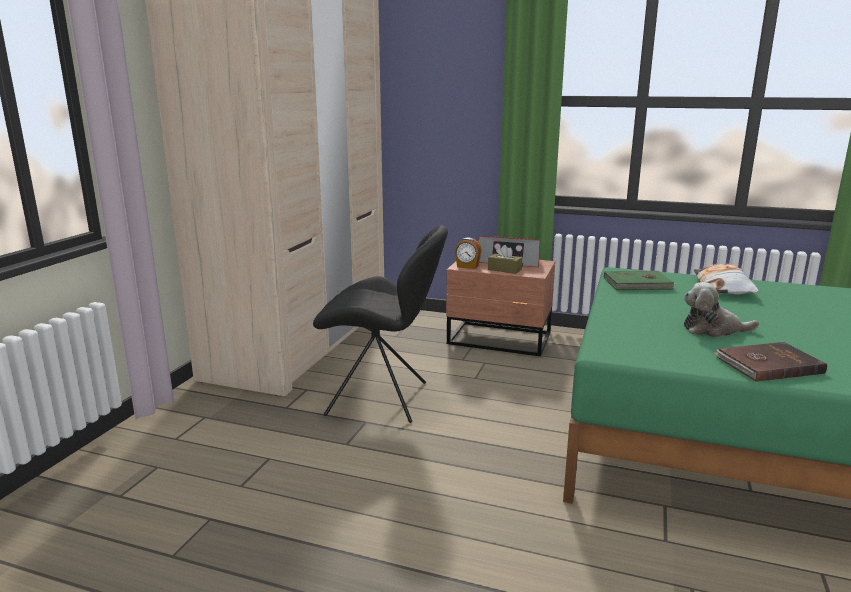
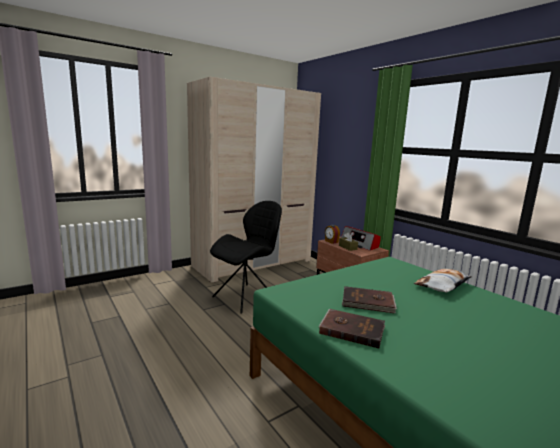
camera: 35 degrees right, 5 degrees down
black chair [313,225,448,423] -> black chair turned 90 degrees counterclockwise [210,201,282,314]
green book [604,271,676,290] -> none
plush toy [684,282,759,337] -> brown book [342,286,397,313]

